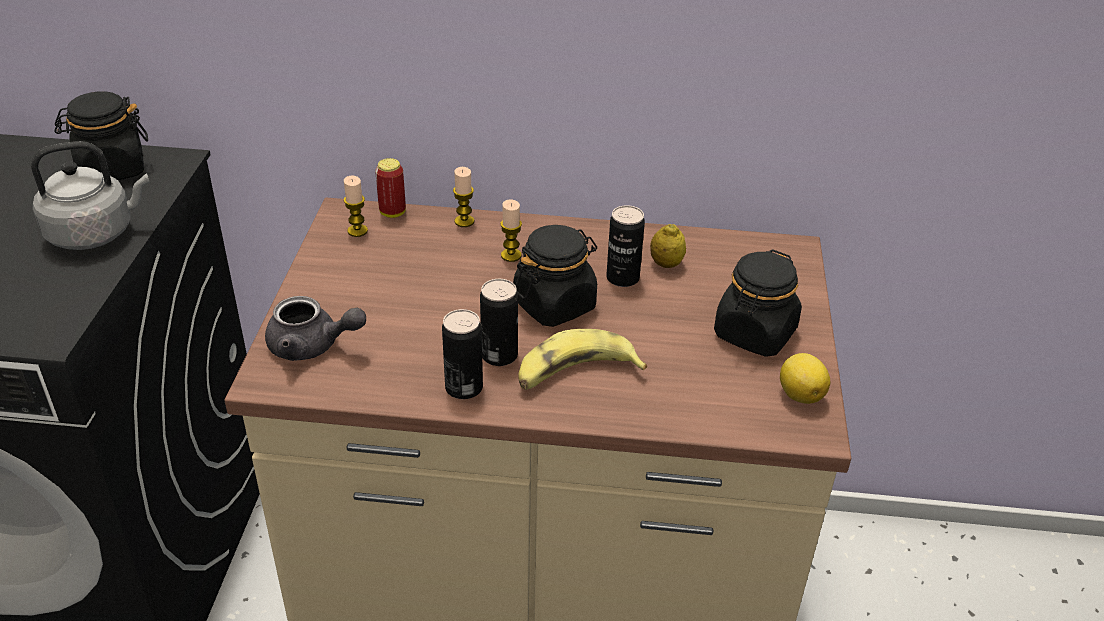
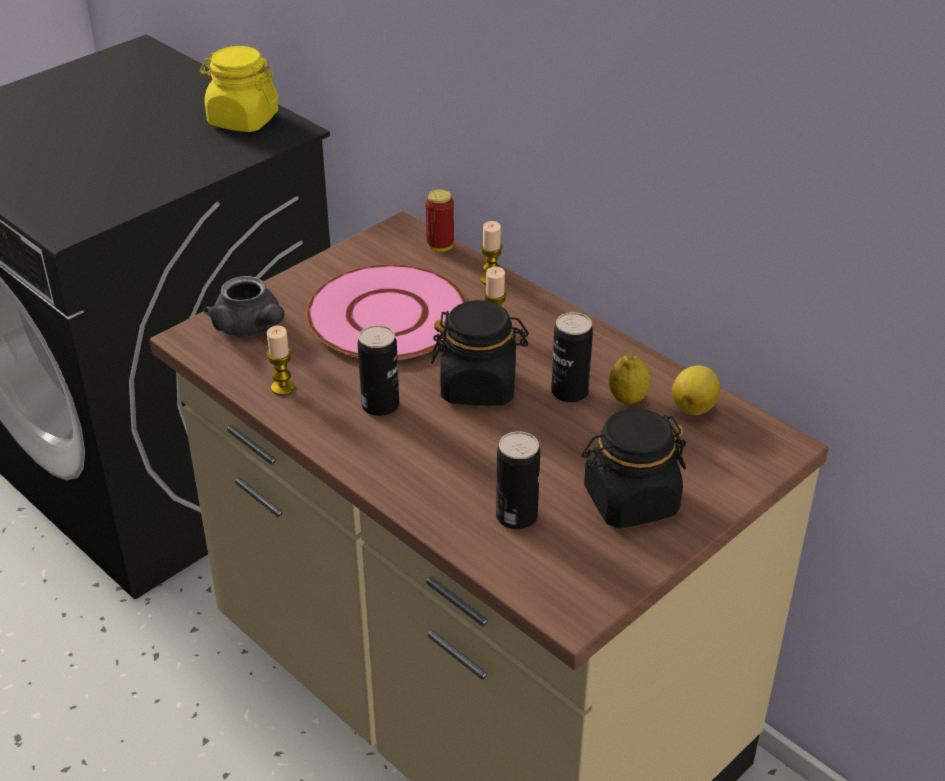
camera: 40 degrees right, 0 degrees up
grey kettle [31,141,149,250] -> none
black jar [54,92,148,180] -> yellow jar [200,46,278,132]
candle [344,176,368,237] -> candle moved to [267,326,295,396]
can [442,309,483,399] -> can moved to [496,431,540,529]
banana [518,329,647,390] -> none
lemon [780,353,830,404] -> lemon moved to [672,365,720,415]
none -> pink plate [306,264,467,360]

